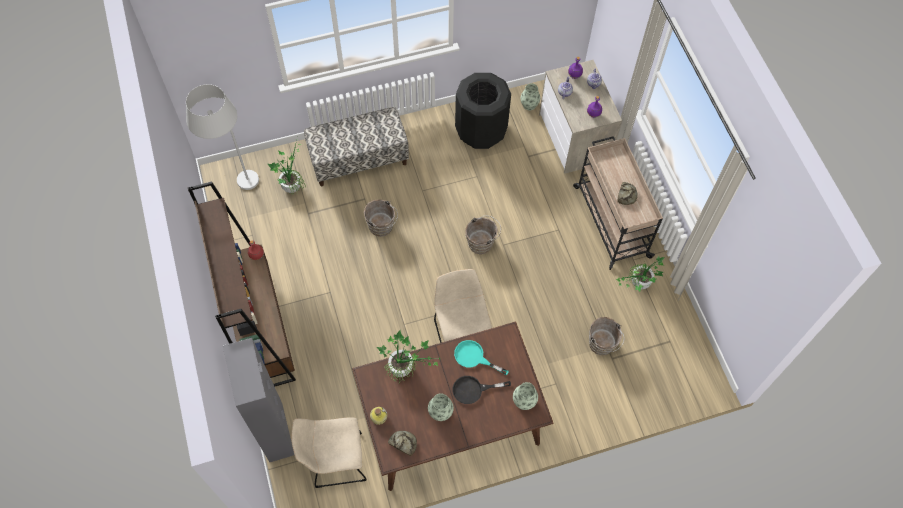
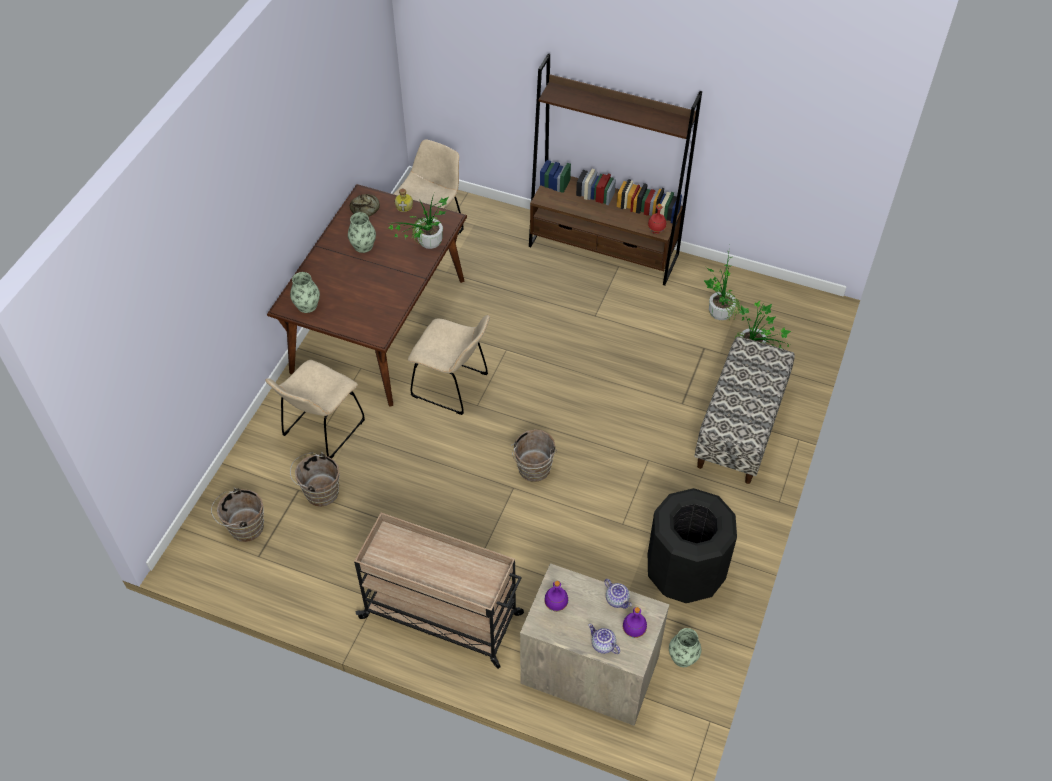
camera: 130 degrees right, 10 degrees down
white floor lamp [186,84,259,190] -> none
grey cabinet [223,338,294,462] -> none
brown bucket [364,199,398,237] -> brown bucket moved to [211,487,264,542]
black frying pan [453,376,511,404] -> none
turquoise frying pan [454,340,509,375] -> none
potted plant [616,256,665,292] -> potted plant moved to [704,247,741,320]
bread [618,182,638,205] -> none
none -> beige chair [265,360,365,459]

